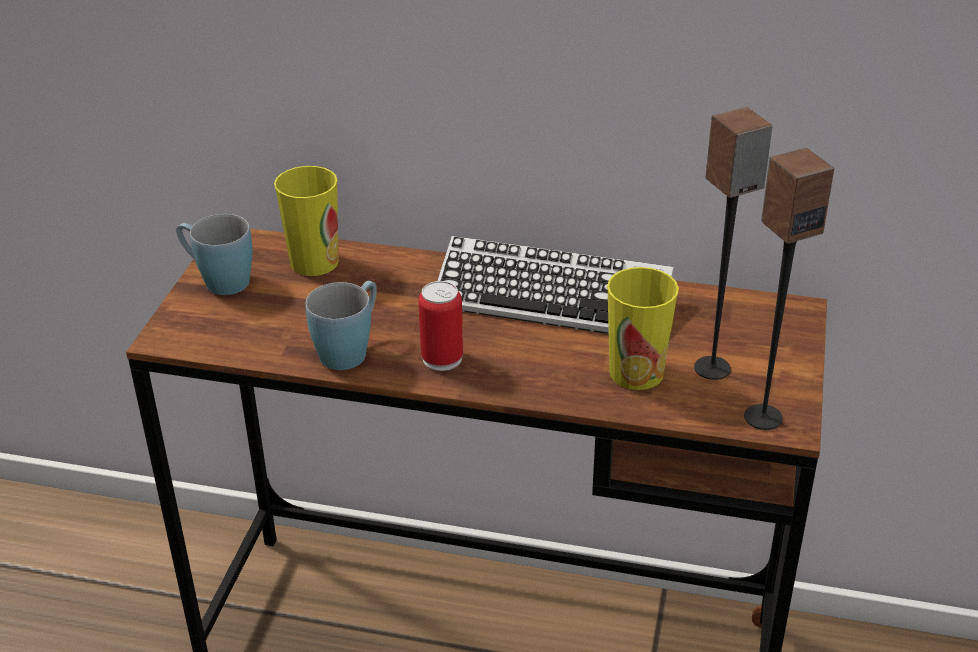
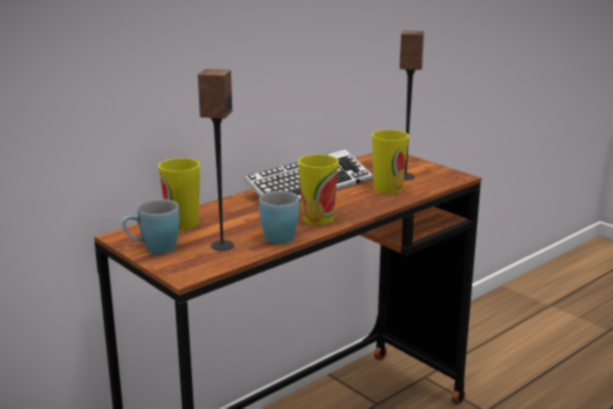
camera: 55 degrees left, 15 degrees down
can [418,281,463,371] -> cup [298,154,339,225]
speaker [744,148,834,430] -> speaker moved to [198,69,234,251]

